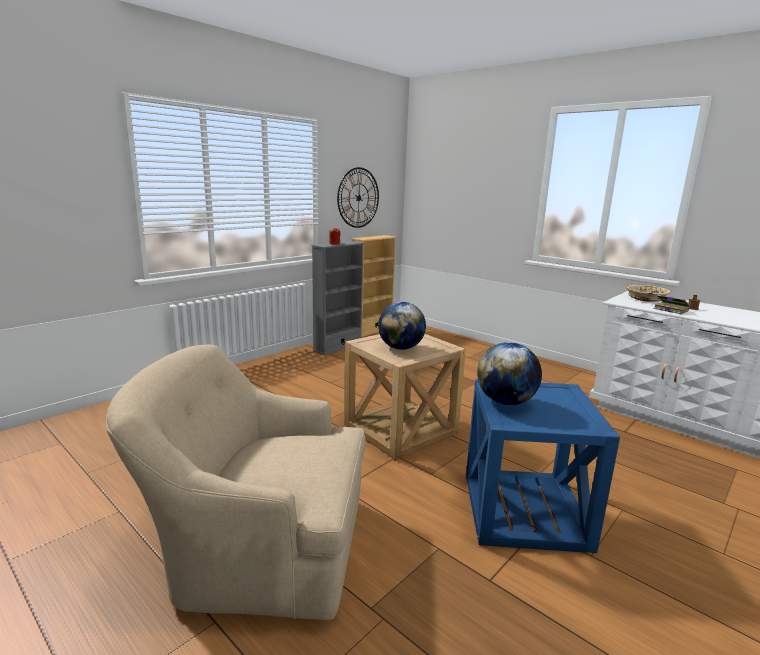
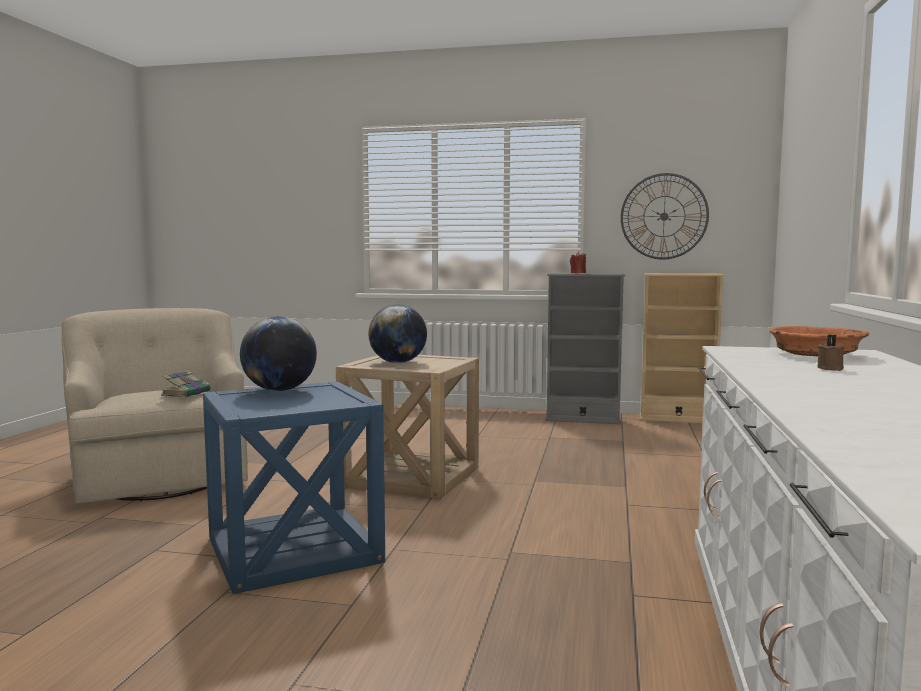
camera: 60 degrees right, 10 degrees down
beige bowl [626,285,670,302] -> orange bowl [769,326,869,356]
book [653,295,690,314] -> book moved to [161,370,211,398]

